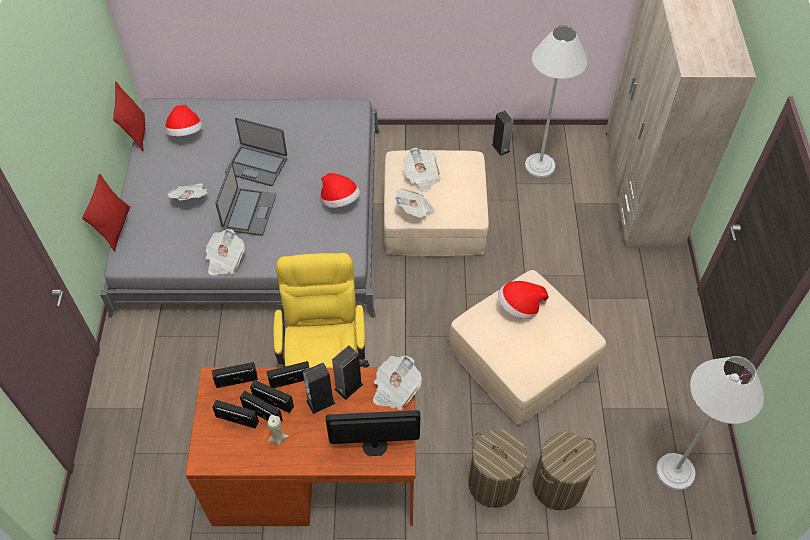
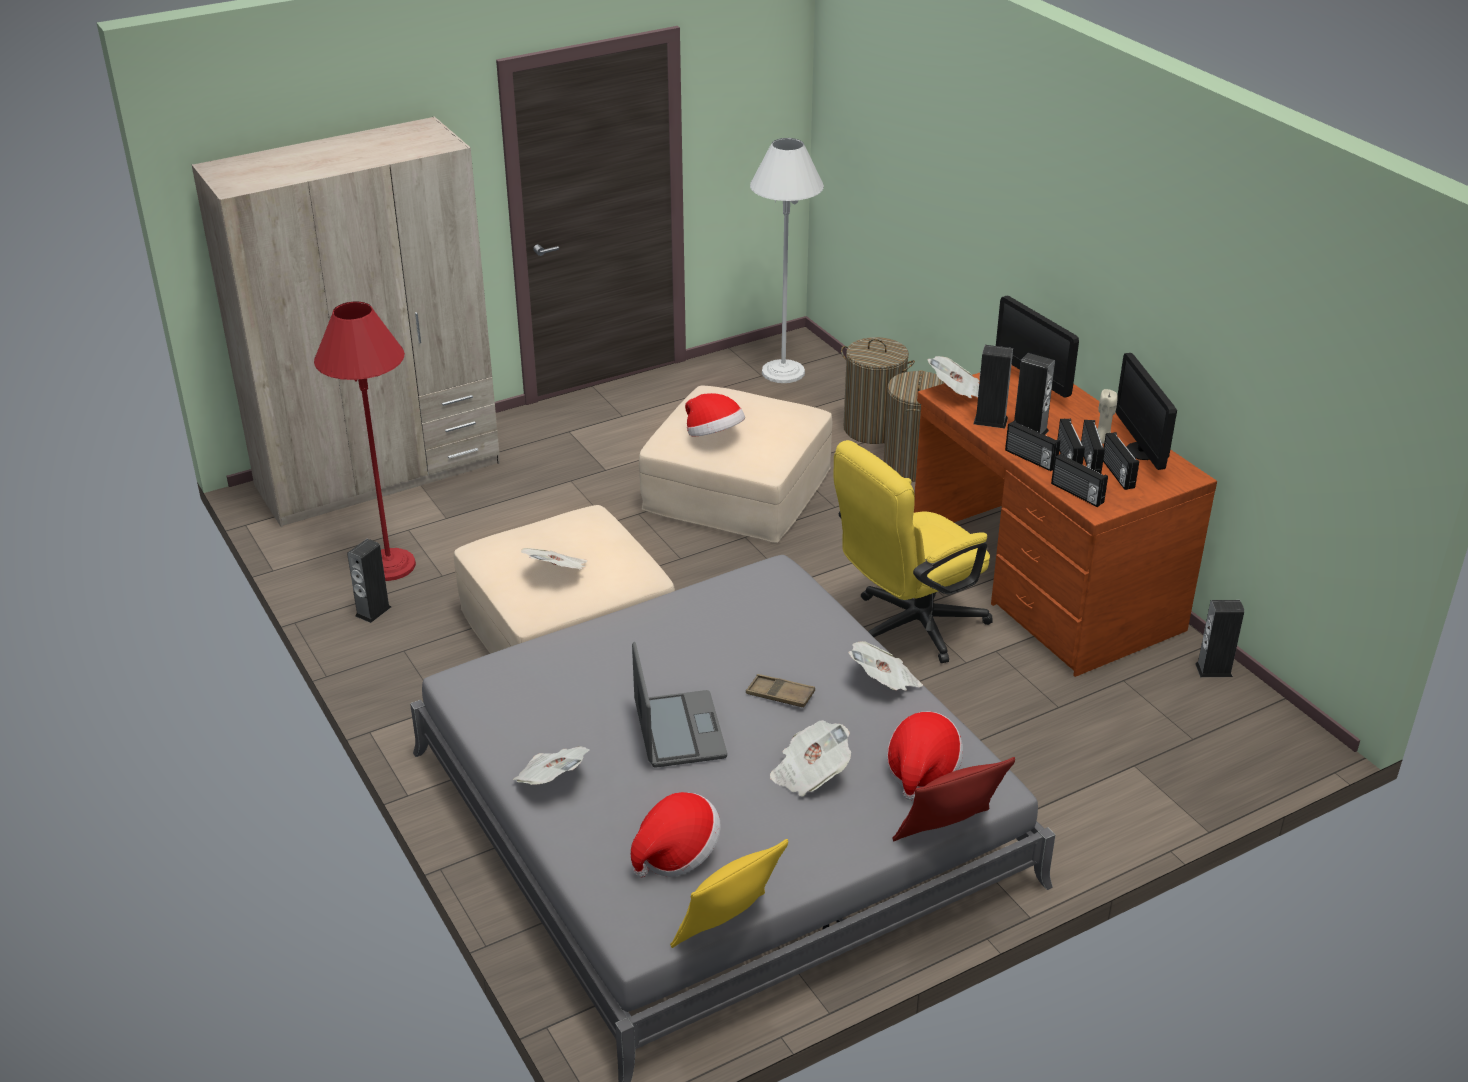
camera: 120 degrees left, 20 degrees down
red pillow [113,82,145,151] -> yellow pillow [670,839,788,948]
laptop [215,162,276,236] -> brown tray [746,674,815,707]
hat [321,173,360,208] -> hat moved to [887,711,963,801]
newspaper [394,188,436,218] -> newspaper moved to [513,746,590,785]
white floor lamp [525,25,588,178] -> red floor lamp [314,301,416,581]
none -> monitor [1116,353,1177,470]
none -> speaker [1195,600,1244,677]

